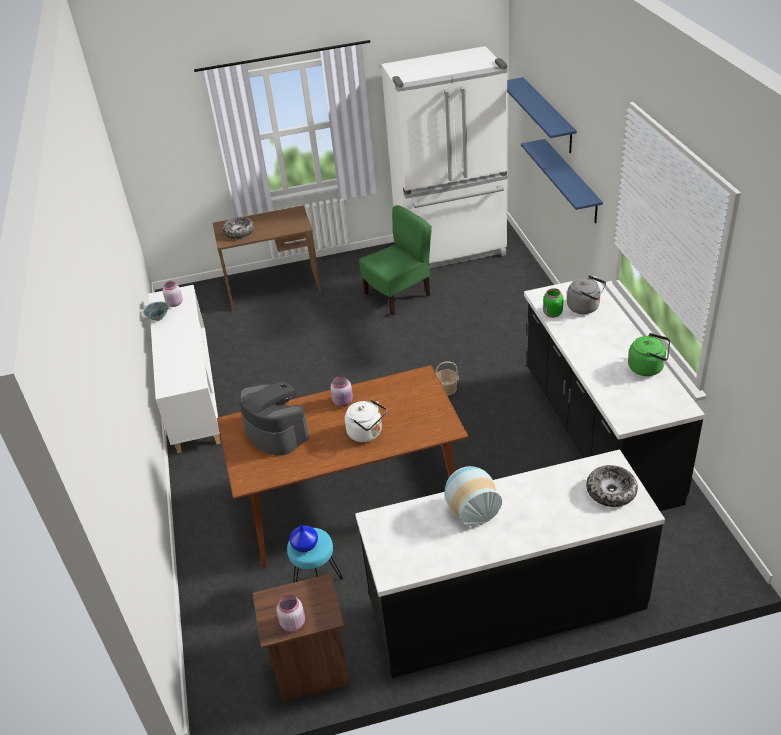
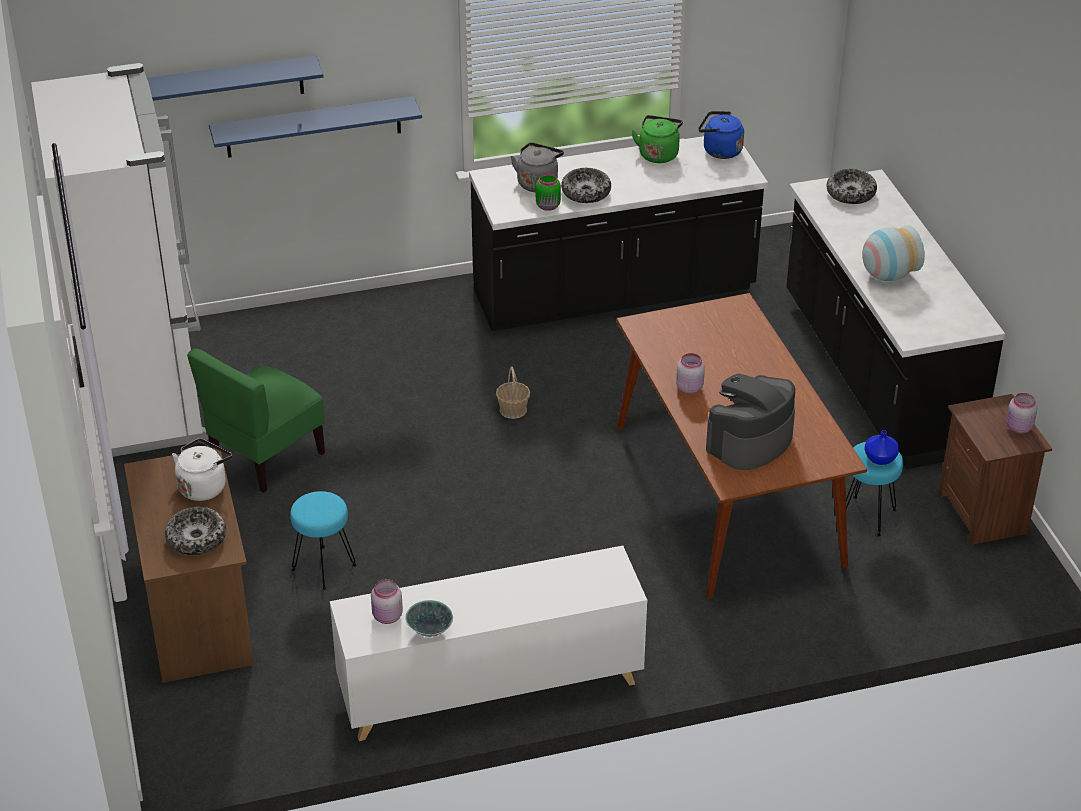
camera: 95 degrees left, 0 degrees up
white kettle [345,400,387,442] -> white kettle moved to [172,438,232,501]
green chair [359,205,432,316] -> green chair turned 105 degrees counterclockwise [187,348,325,493]
none -> turquoise stool [290,491,357,590]
none -> bowl [561,168,611,203]
none -> blue kettle [698,111,744,159]

